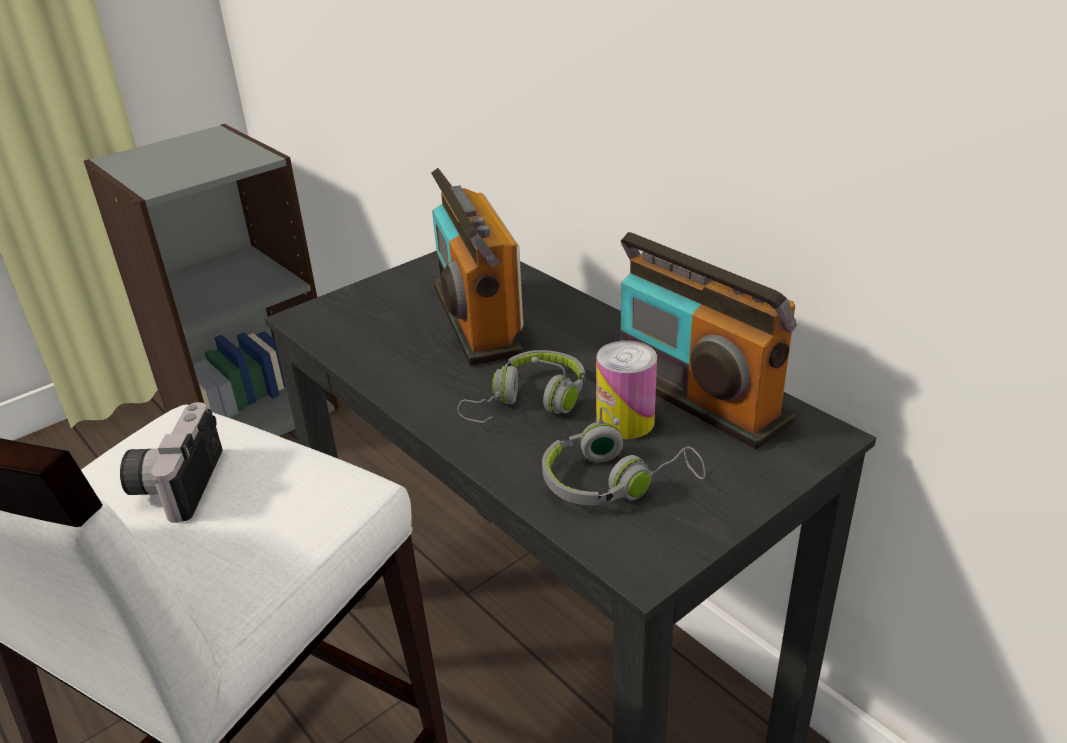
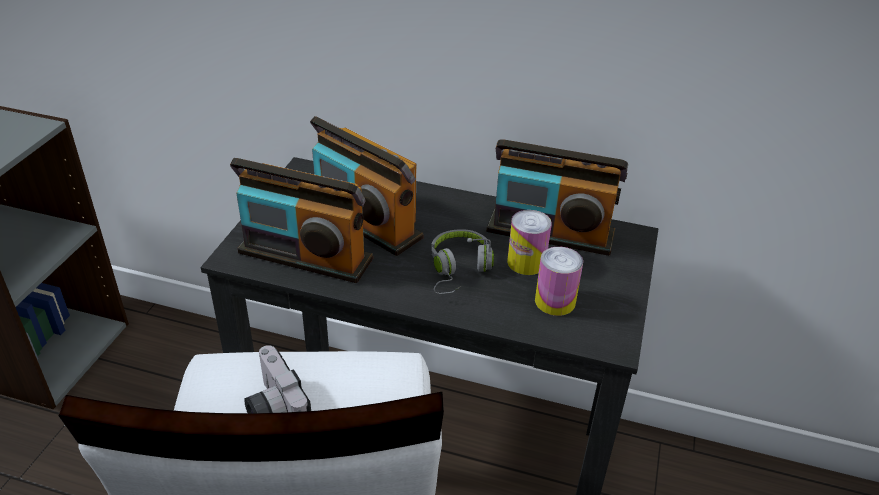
camera: 35 degrees left, 5 degrees up
grey headphones [542,407,706,505] -> can [535,247,583,316]
none -> radio [230,158,373,283]

